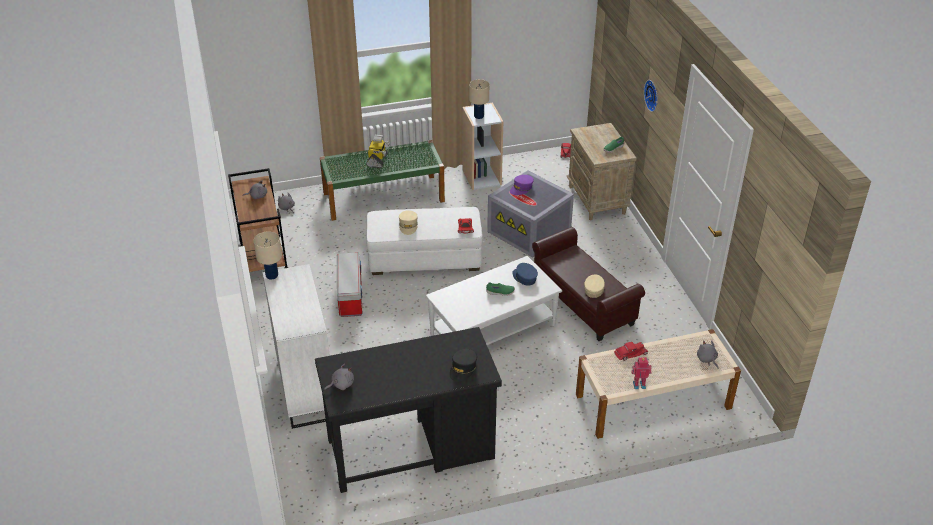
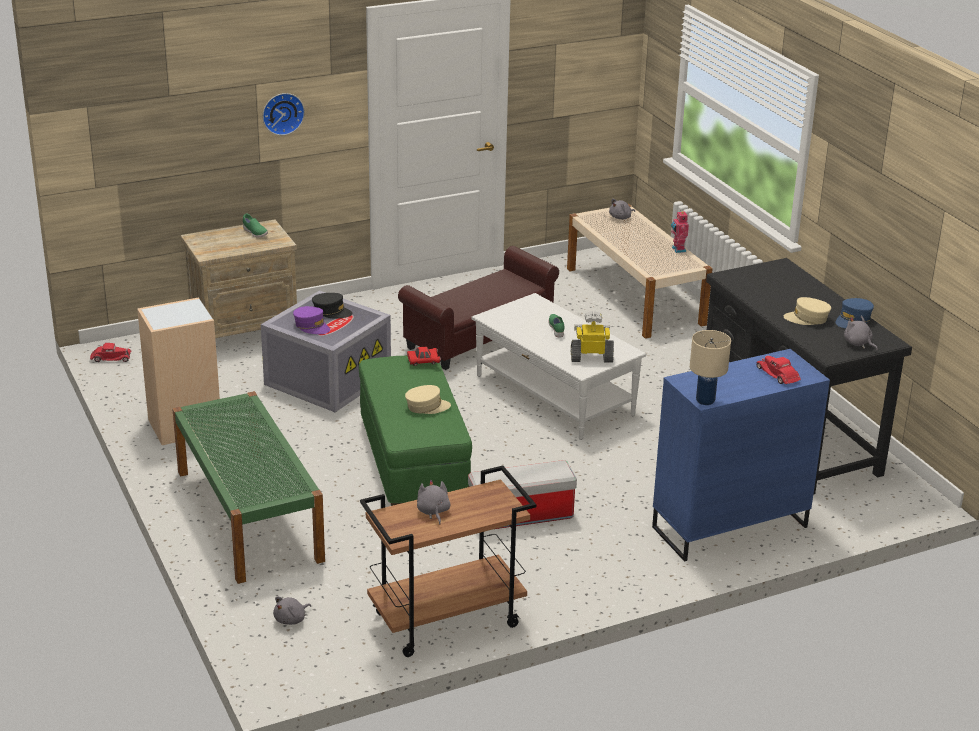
camera: 100 degrees left, 10 degrees down
white dresser [263,264,330,429] -> blue dresser [652,349,830,562]
toy robot [366,135,390,168] -> toy robot moved to [571,311,614,363]
white ottoman [366,207,483,275] -> green ottoman [359,355,472,506]
black cap [450,349,477,381] -> black cap moved to [312,293,353,318]
beige table lamp [469,79,489,119] -> none
blue cap [512,263,538,286] -> blue cap moved to [835,298,874,328]
beige cap [584,274,605,298] -> beige cap moved to [784,297,831,325]
red toy car [614,342,648,361] -> red toy car moved to [756,356,801,384]

